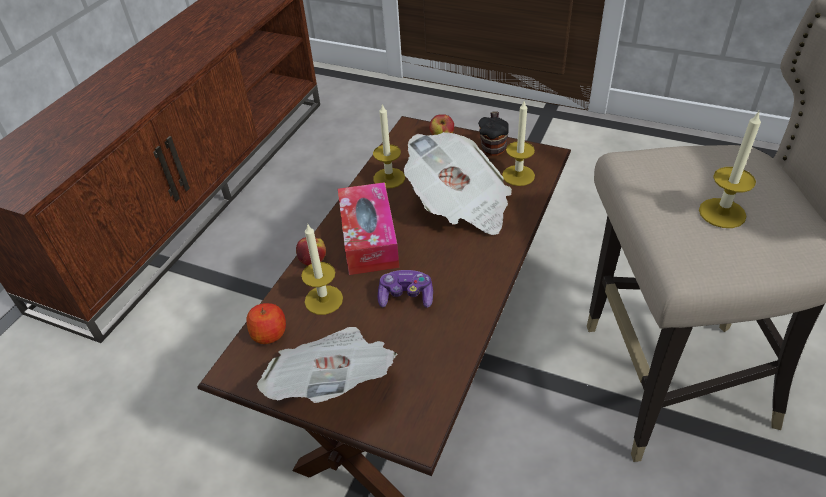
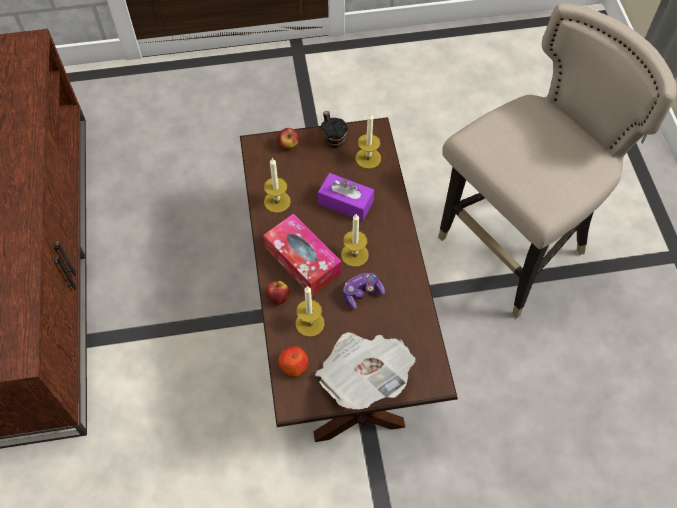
camera: 35 degrees left, 15 degrees up
newspaper [404,132,512,235] -> purple tissue box [318,173,374,221]
candle [699,111,761,228] -> candle moved to [341,214,369,267]

